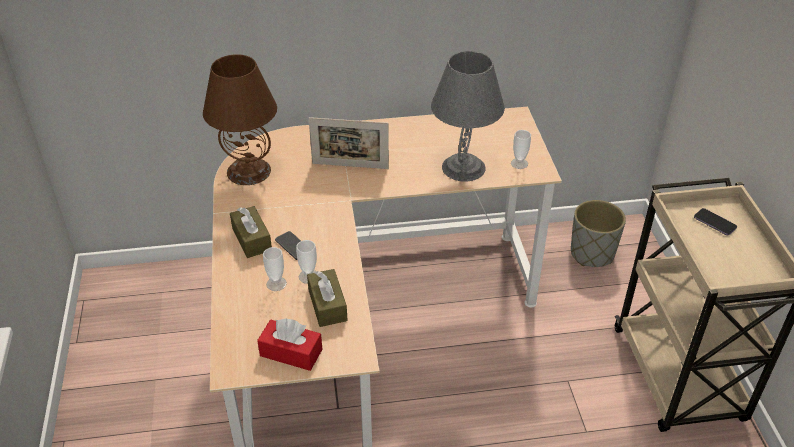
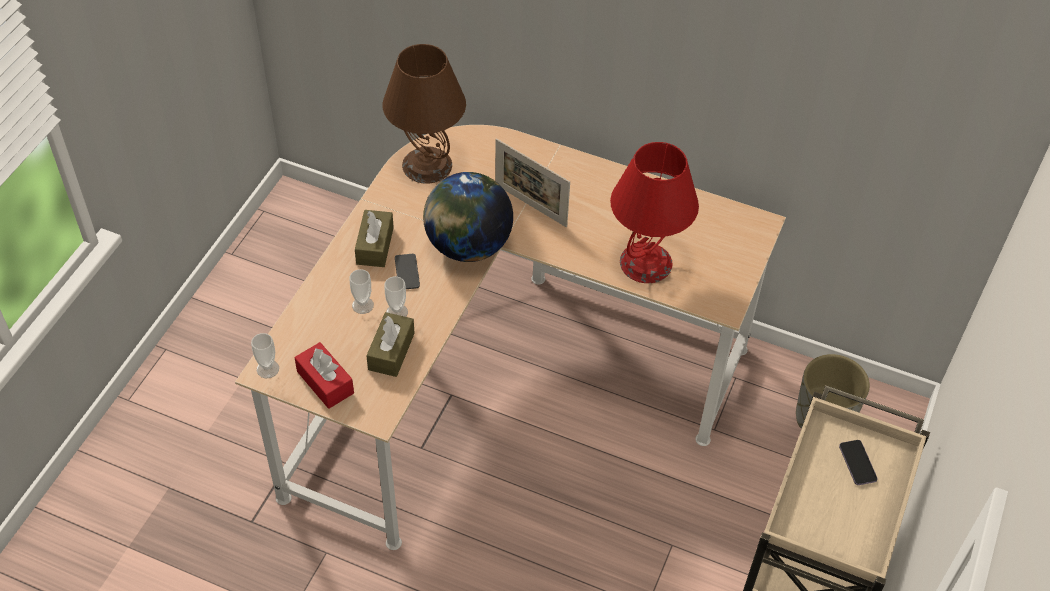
camera: 30 degrees right, 10 degrees up
grey table lamp [431,51,505,182] -> red table lamp [610,142,699,283]
cup [511,130,531,169] -> cup moved to [251,333,279,378]
none -> globe [423,172,513,262]

